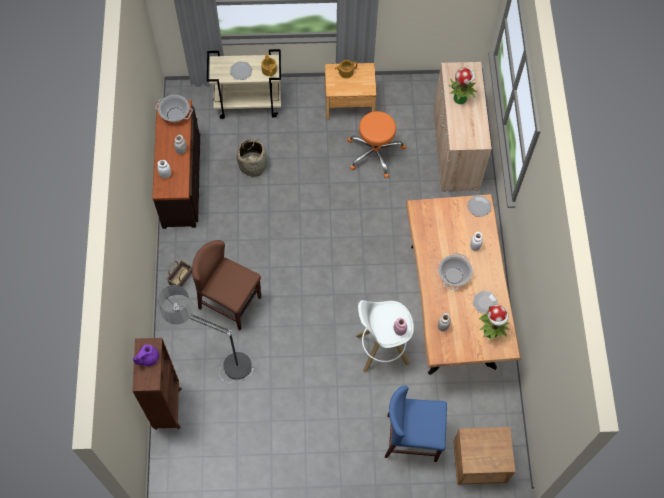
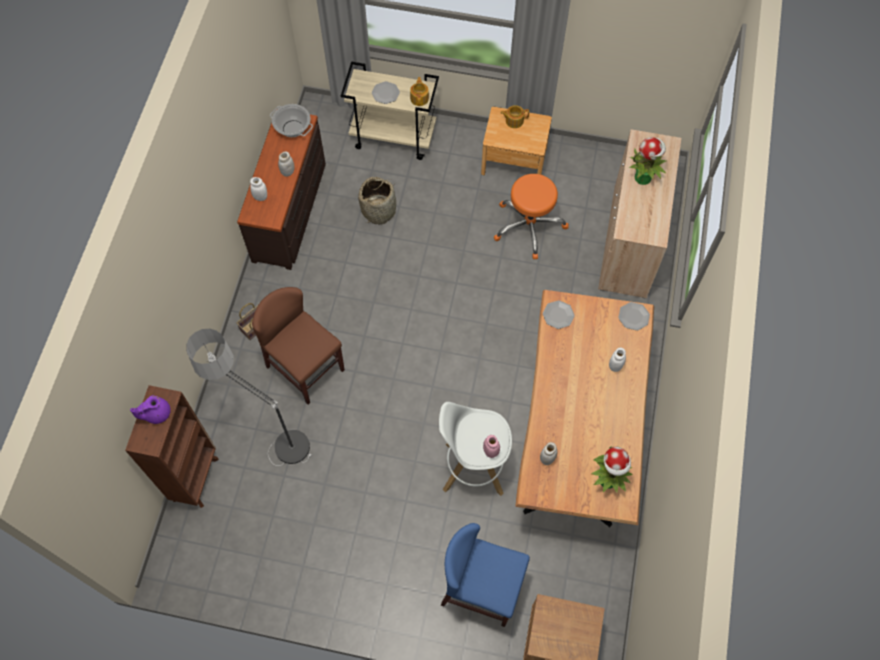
camera: 15 degrees right, 0 degrees up
cooking pot [438,253,473,290] -> none
plate [473,291,498,314] -> plate moved to [543,300,575,329]

